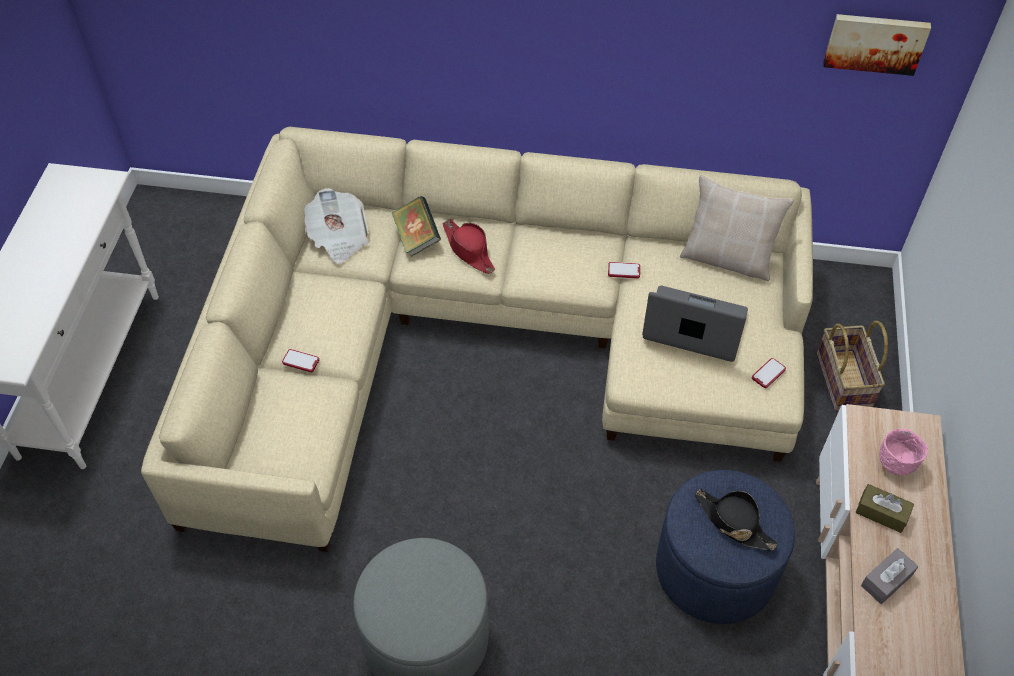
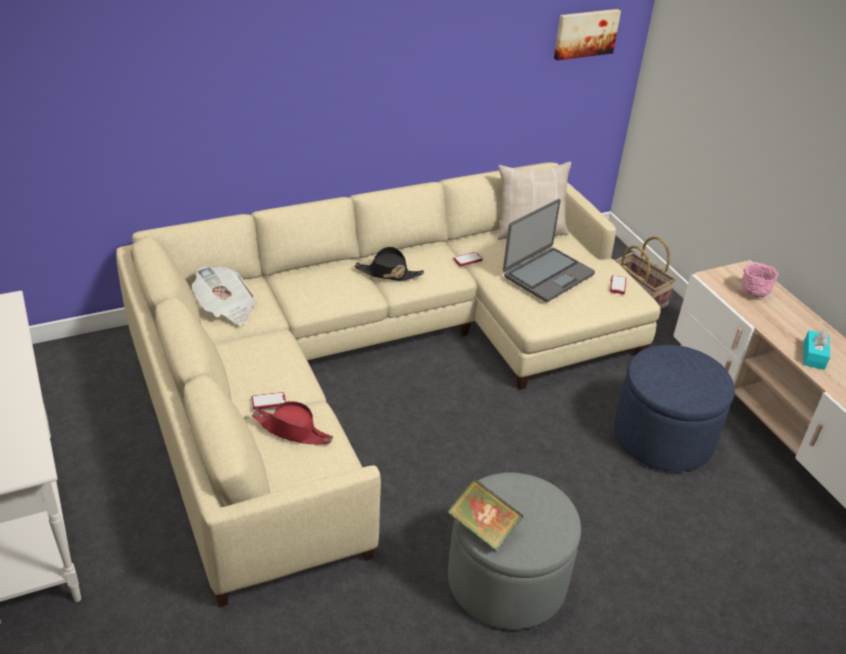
camera: 35 degrees left, 15 degrees down
book [392,196,441,257] -> book moved to [447,479,524,552]
red hat [442,218,495,274] -> red hat moved to [252,401,333,444]
laptop [642,286,748,362] -> laptop turned 150 degrees clockwise [503,199,595,302]
black hat [695,489,778,551] -> black hat moved to [354,247,424,281]
brown tissue box [855,484,914,533] -> none
grey tissue box [861,548,918,604] -> turquoise tissue box [803,329,830,370]

